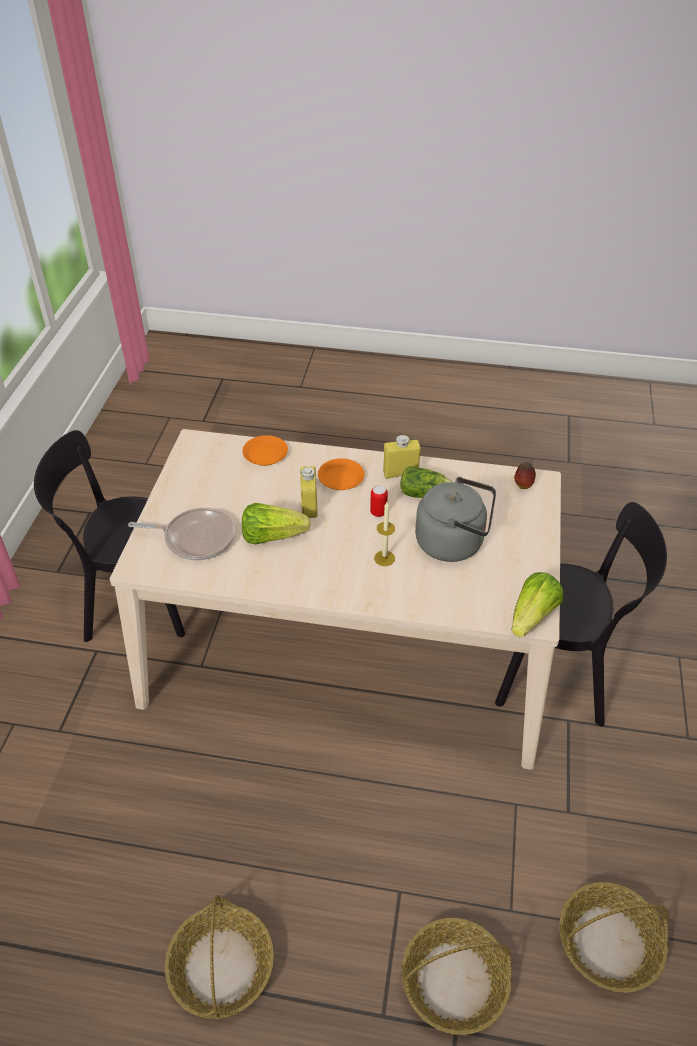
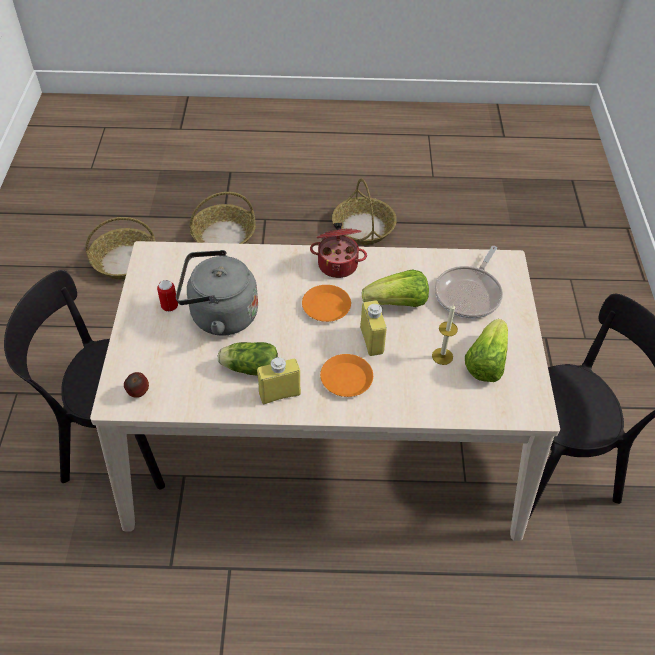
camera: 170 degrees right, 5 degrees up
frying pan [128,508,235,560] -> frying pan turned 60 degrees counterclockwise [435,246,503,318]
orange plate [242,435,288,466] -> orange plate moved to [302,285,351,322]
can [370,485,388,517] -> can moved to [157,280,178,312]
candle [374,502,395,566] -> candle moved to [432,303,458,365]
lettuce [511,572,563,637] -> lettuce moved to [465,319,508,382]
none -> cooking pot [310,223,367,278]

